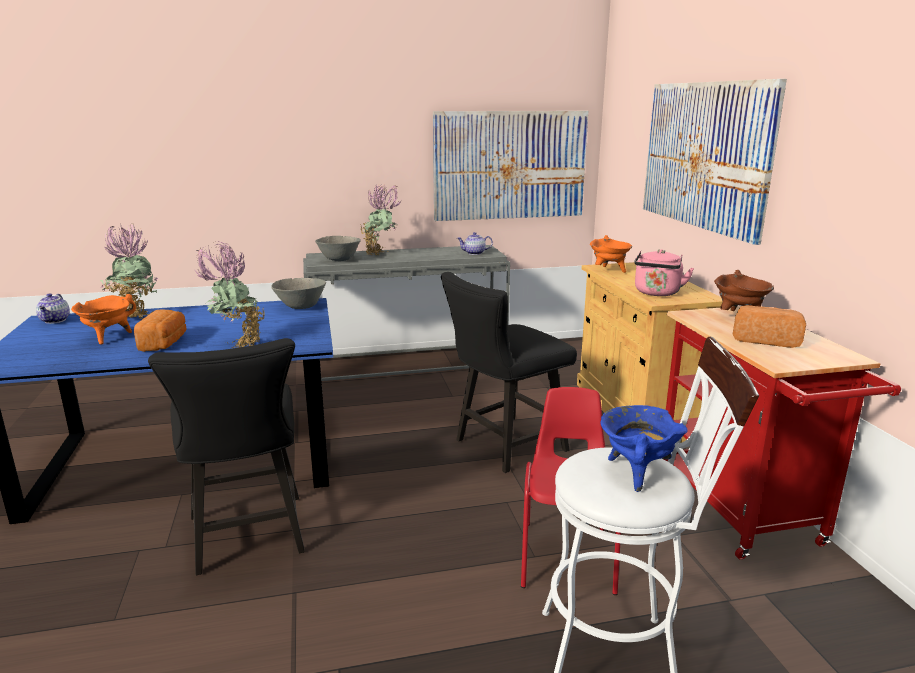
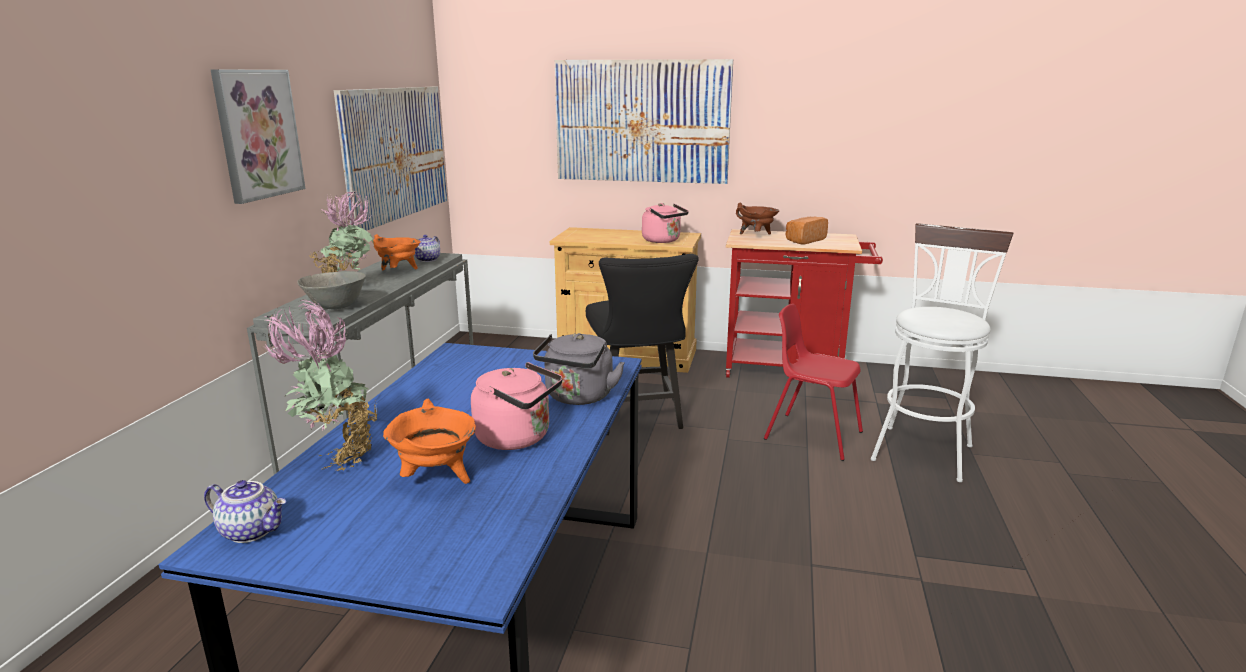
camera: 65 degrees left, 0 degrees up
bread [134,309,187,352] -> pink kettle [471,362,563,450]
black chair [148,338,305,575] -> none
potted plant [195,241,265,349] -> grey kettle [533,333,624,405]
grey bowl [271,278,326,309] -> none
orange cooking pot [590,235,632,273] -> orange cooking pot moved to [372,234,421,270]
blue cooking pot [600,405,687,492] -> none
none -> picture [210,69,306,204]

